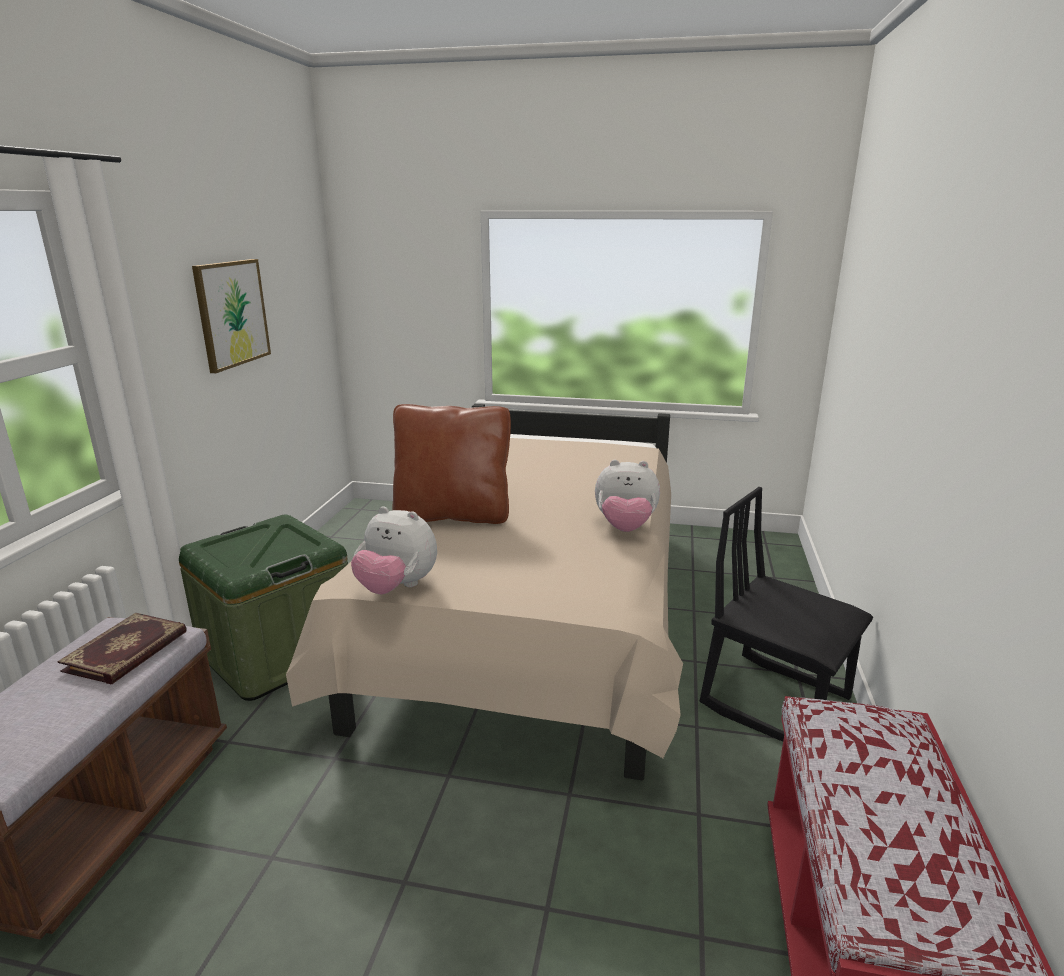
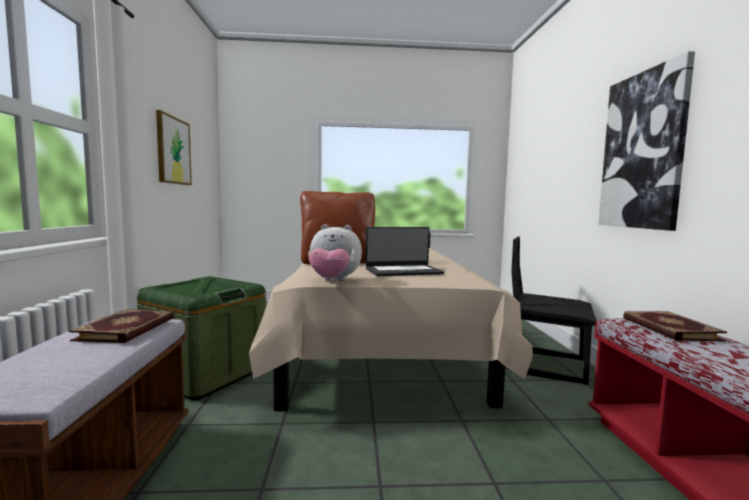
camera: 15 degrees left, 15 degrees down
plush toy [595,460,660,532] -> none
none -> laptop [365,227,444,276]
none -> picture [598,51,695,231]
none -> book [623,311,727,341]

